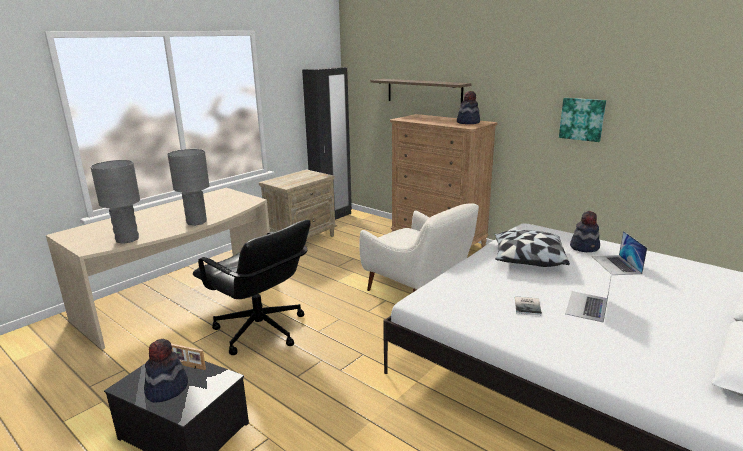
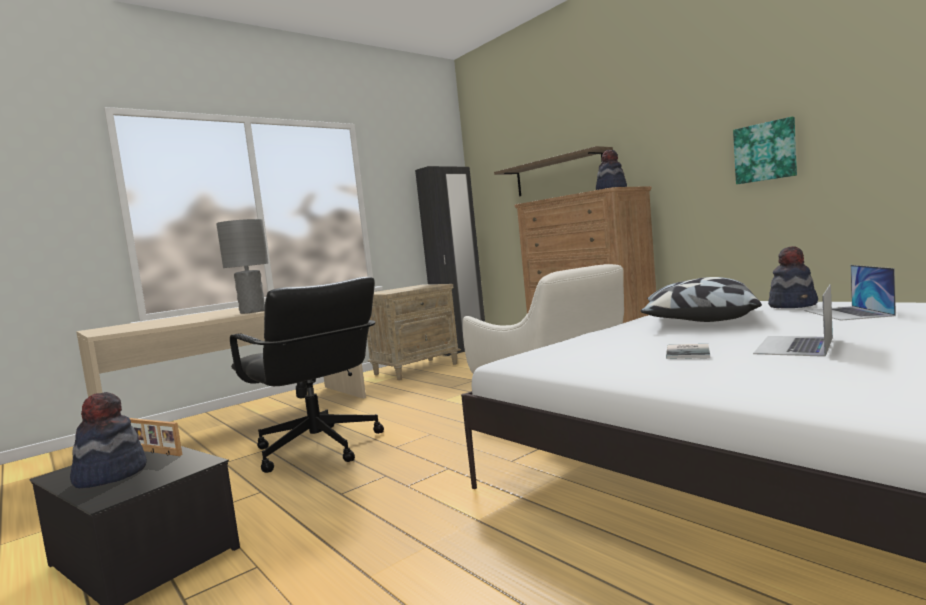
camera: 10 degrees right, 15 degrees down
grey table lamp [90,160,140,244] -> none

